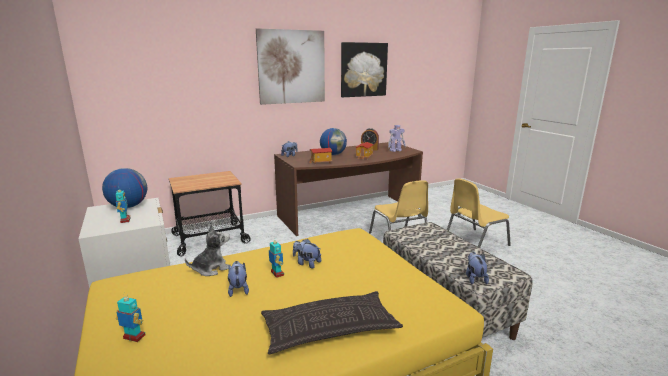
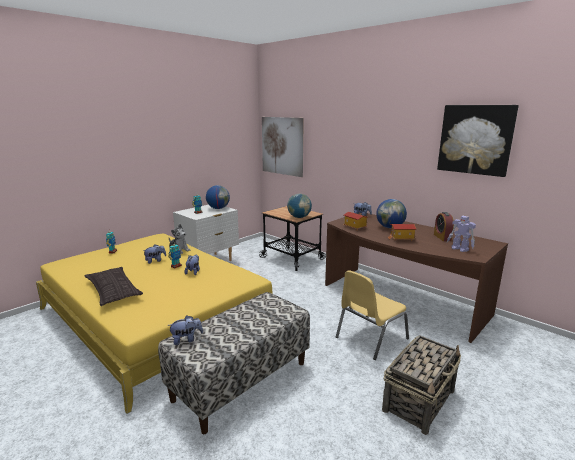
camera: 70 degrees right, 0 degrees up
picture [256,28,325,105] -> picture moved to [262,117,304,177]
yellow chair [447,178,511,248] -> basket [382,335,461,435]
none -> globe [287,194,312,218]

